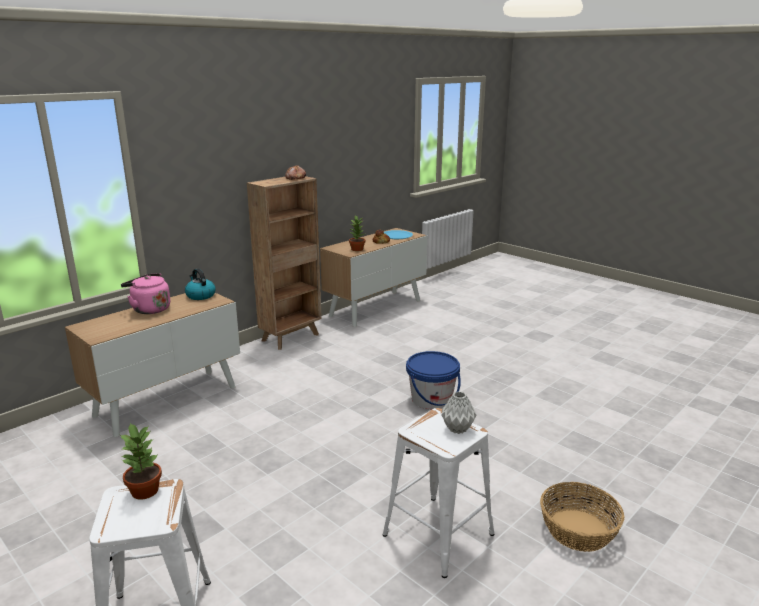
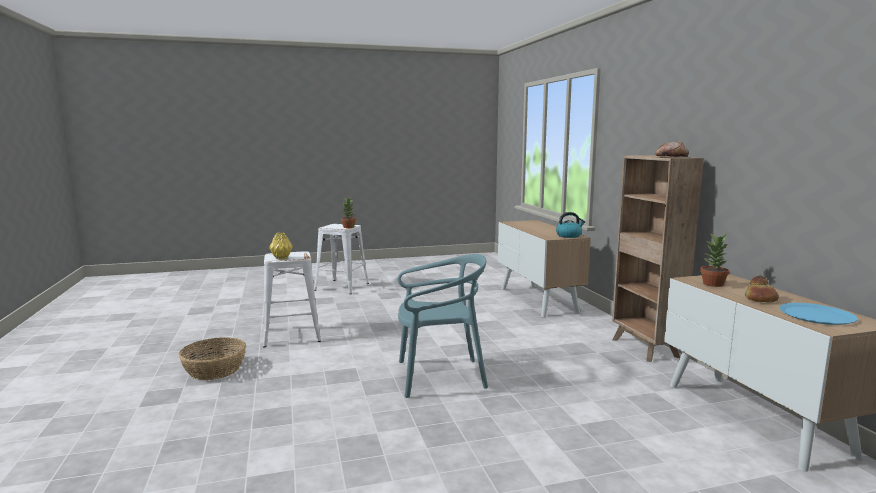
camera: 120 degrees right, 10 degrees down
pink kettle [121,273,170,314] -> none
blue bucket [406,351,461,409] -> turquoise chair [398,254,488,398]
grey vase [441,391,477,434] -> yellow vase [269,233,293,260]

